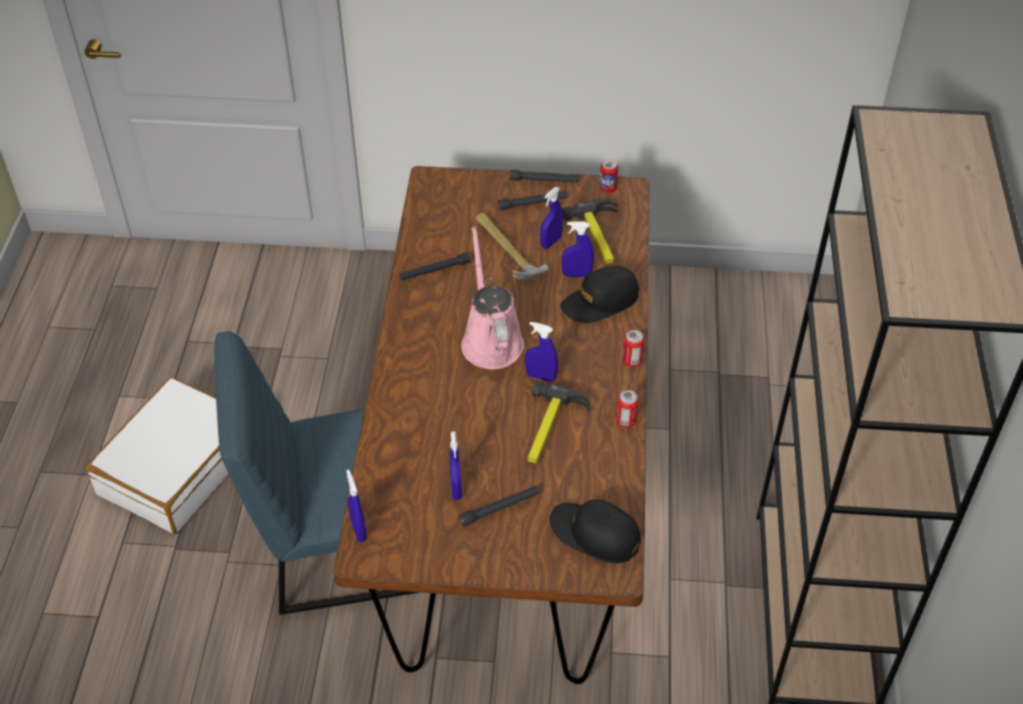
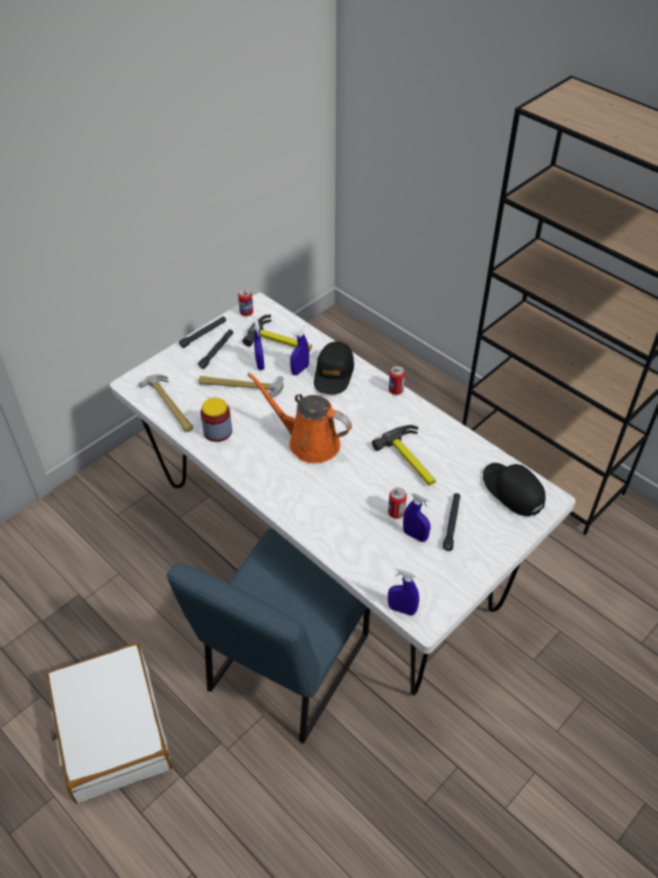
camera: 50 degrees left, 0 degrees up
brown dining table [333,166,650,684] -> white dining table [110,293,576,695]
black flashlight [400,252,471,280] -> jar [200,398,232,442]
pink watering can [461,227,524,369] -> orange watering can [247,373,352,463]
blue spray bottle [525,322,558,382] -> none
black cap [550,499,641,563] -> black cap turned 75 degrees clockwise [483,463,546,516]
can [616,390,639,428] -> can moved to [388,488,407,518]
none -> hammer [139,374,193,432]

